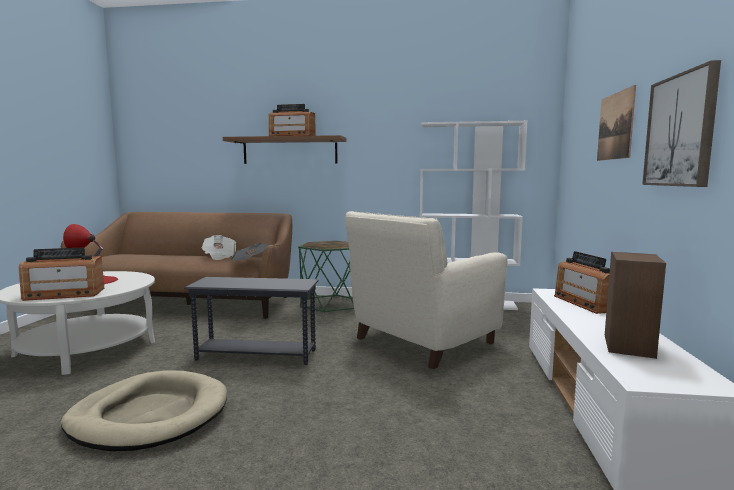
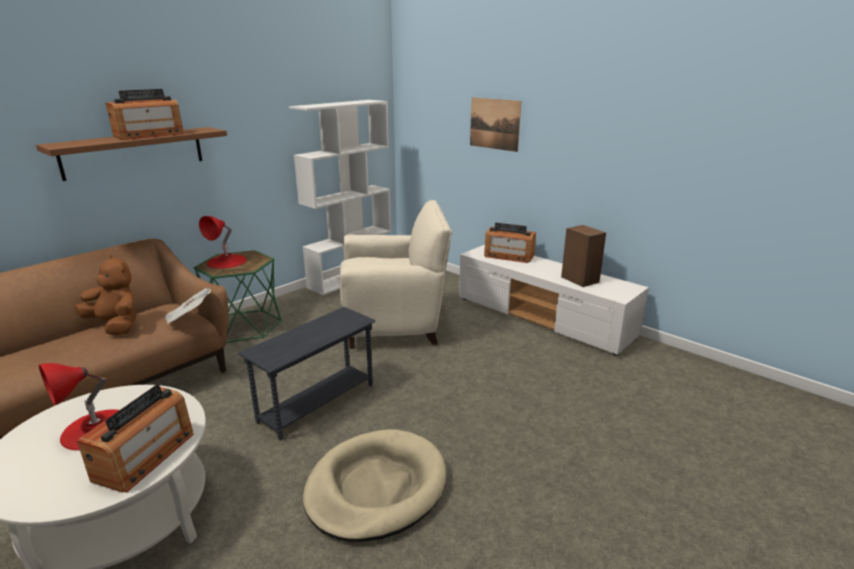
camera: 55 degrees left, 15 degrees up
newspaper [201,235,236,260] -> brown plush toy [74,255,136,335]
beige armchair [345,211,508,369] -> beige armchair turned 90 degrees counterclockwise [339,200,452,349]
picture [642,60,721,187] -> none
none -> red table lamp [199,216,247,269]

